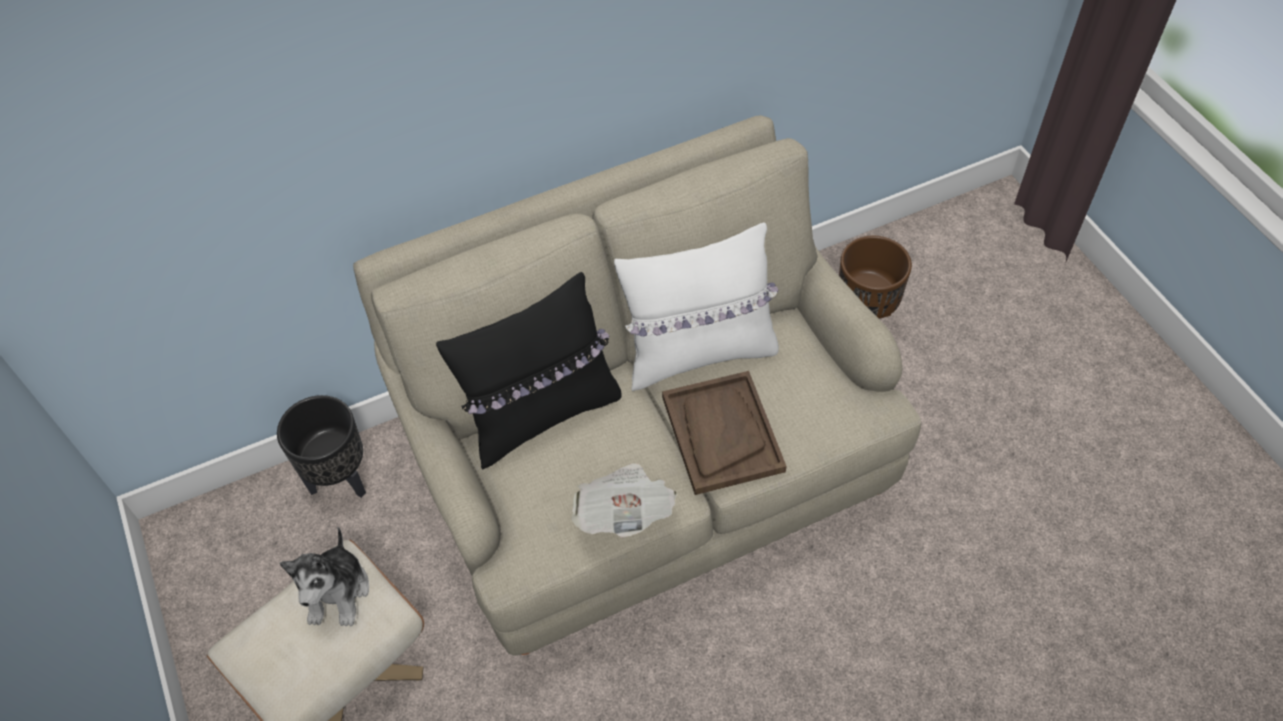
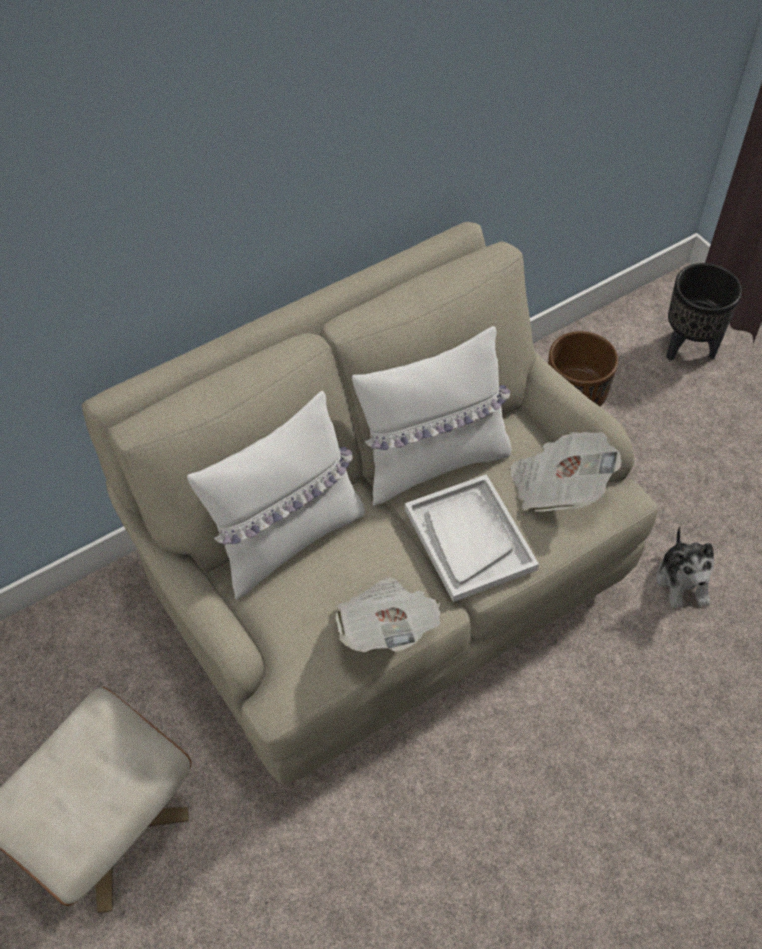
camera: 10 degrees left, 0 degrees up
black planter [277,395,366,498] -> black planter moved to [666,263,742,361]
plush toy [280,527,369,626] -> plush toy moved to [656,526,714,609]
black pillow [436,272,622,469] -> white pillow [187,391,365,600]
brown tray [662,371,787,495] -> white tray [405,474,539,602]
none -> newspaper [510,432,622,512]

